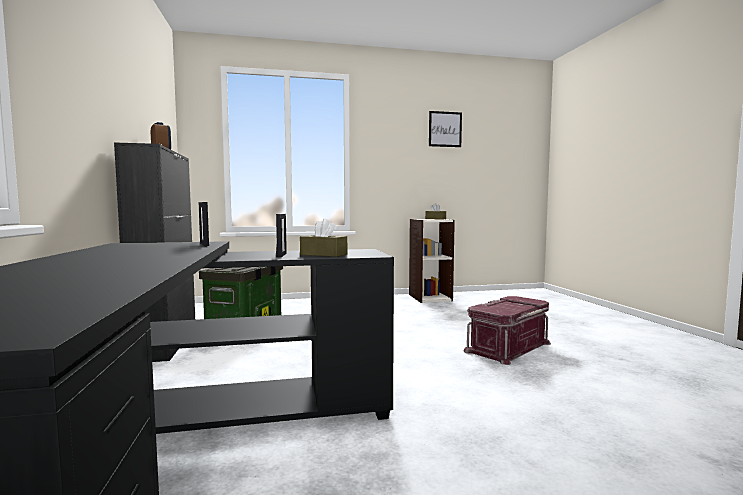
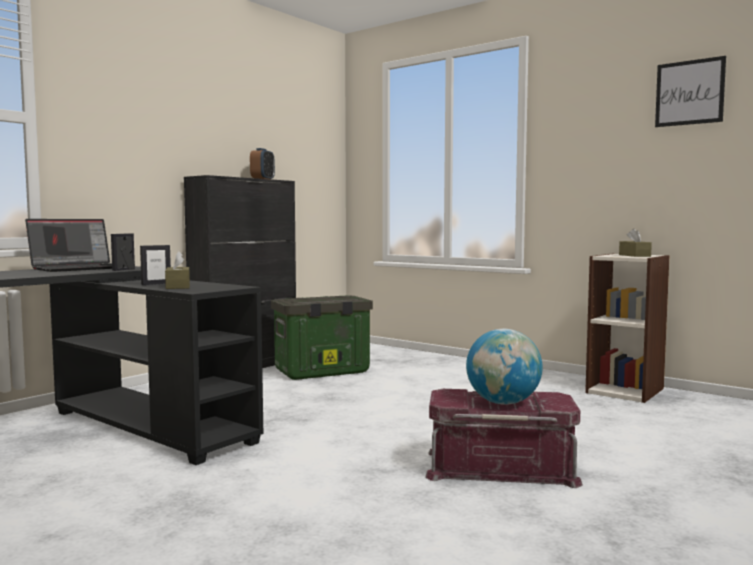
camera: 50 degrees right, 0 degrees up
none -> laptop [25,219,112,272]
none -> globe [466,329,543,405]

